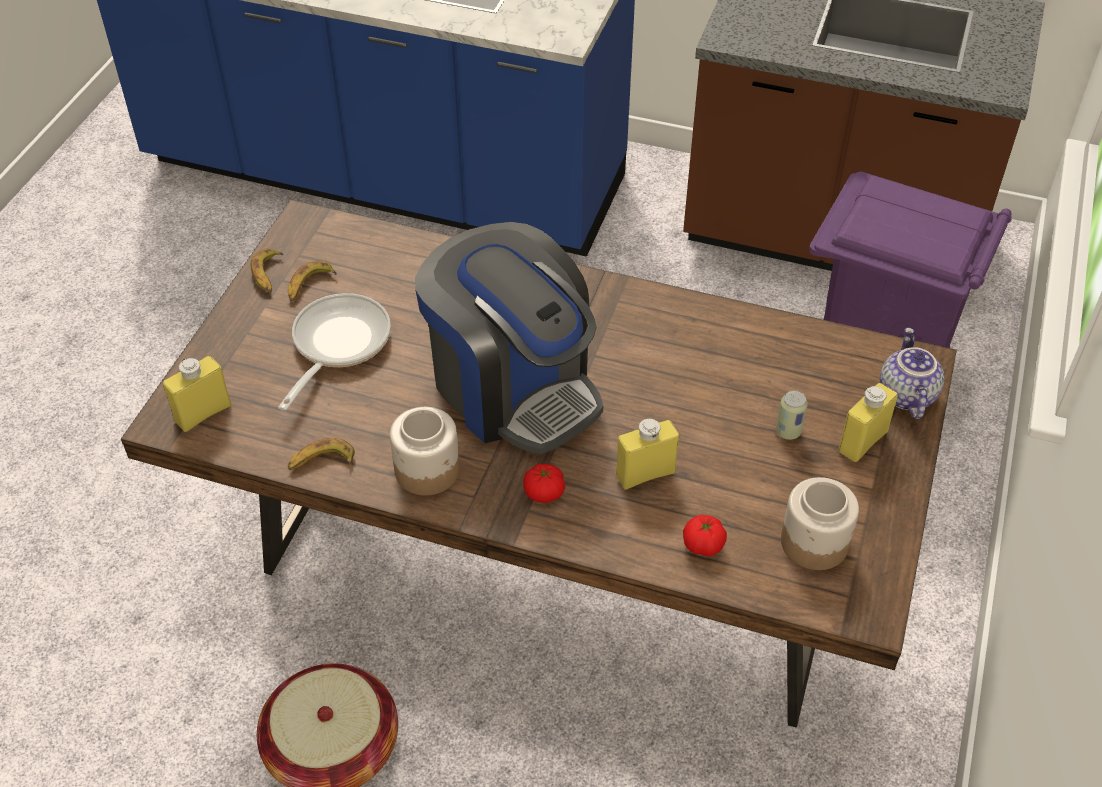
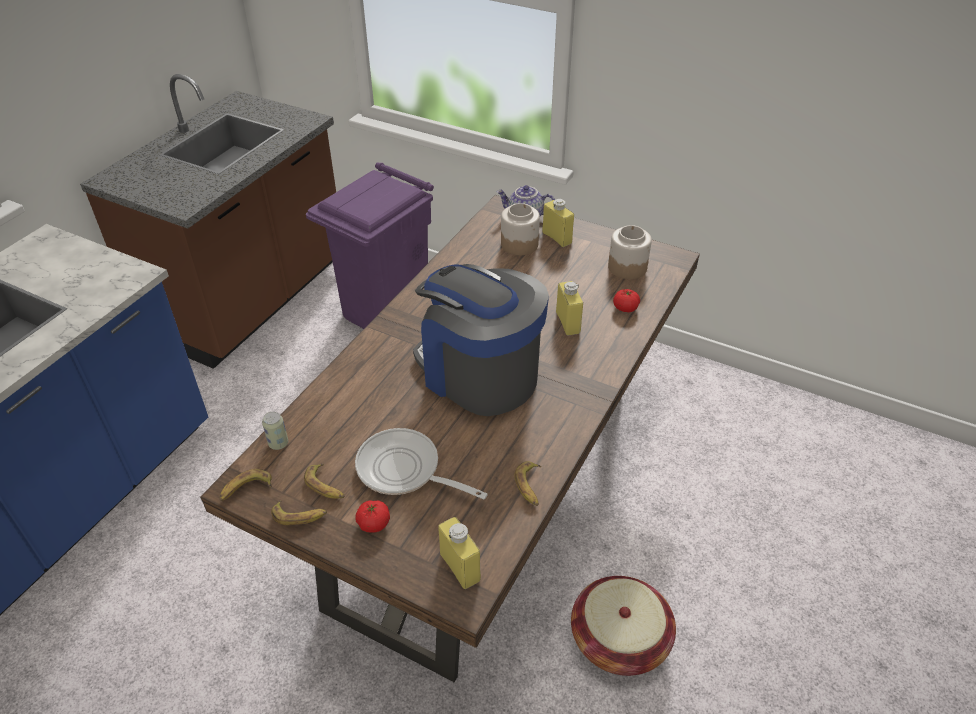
camera: 80 degrees left, 5 degrees down
jar [390,407,460,496] -> jar moved to [501,203,540,255]
coffee machine [415,222,603,454] -> coffee machine turned 105 degrees counterclockwise [413,264,549,416]
tomato [523,464,565,503] -> tomato moved to [356,500,390,533]
can [776,390,808,440] -> can moved to [262,412,288,450]
none -> banana [220,469,272,501]

